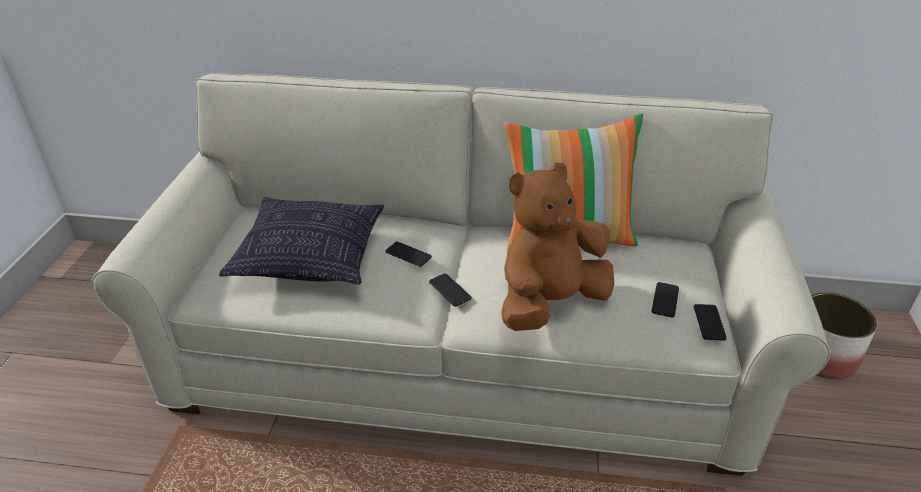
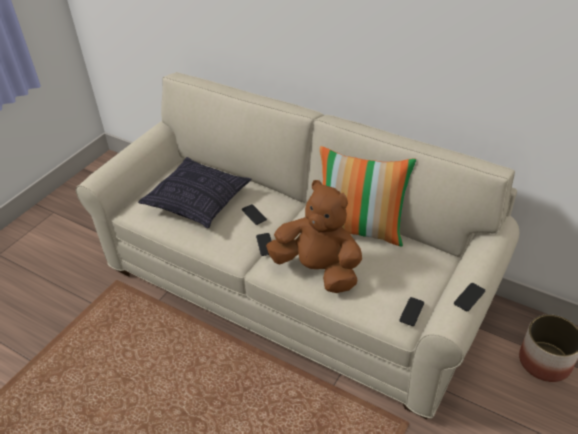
camera: 25 degrees right, 5 degrees up
brown plush toy [501,163,614,331] -> brown plush toy turned 45 degrees clockwise [266,180,362,293]
phone [652,282,679,318] -> phone moved to [454,283,485,311]

